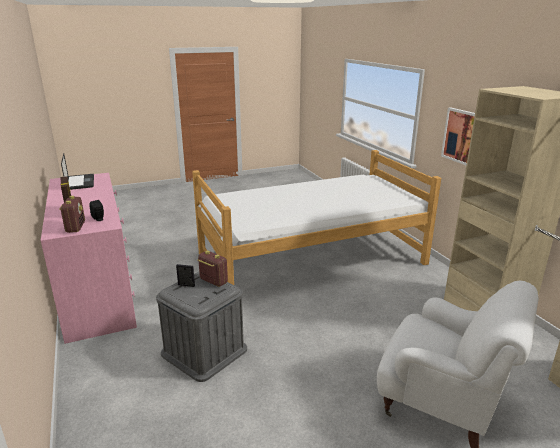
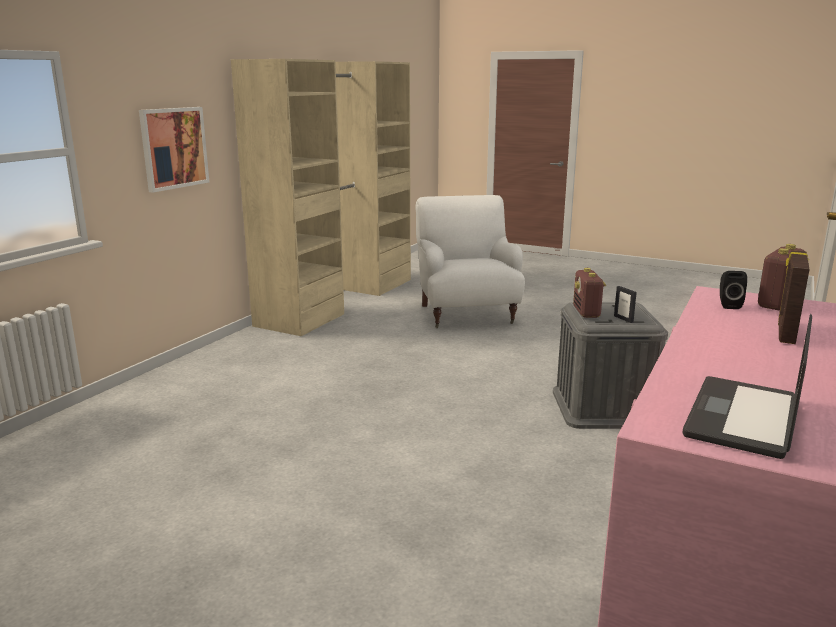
camera: 130 degrees left, 5 degrees down
bed [192,150,441,285] -> none

